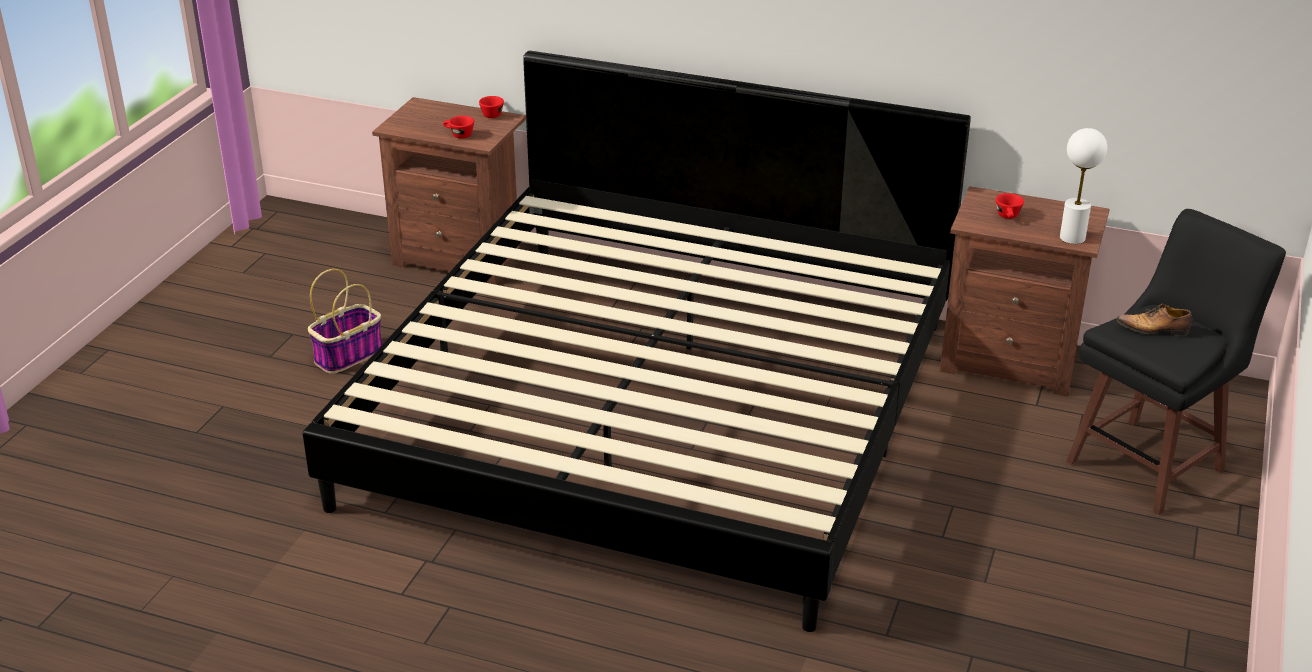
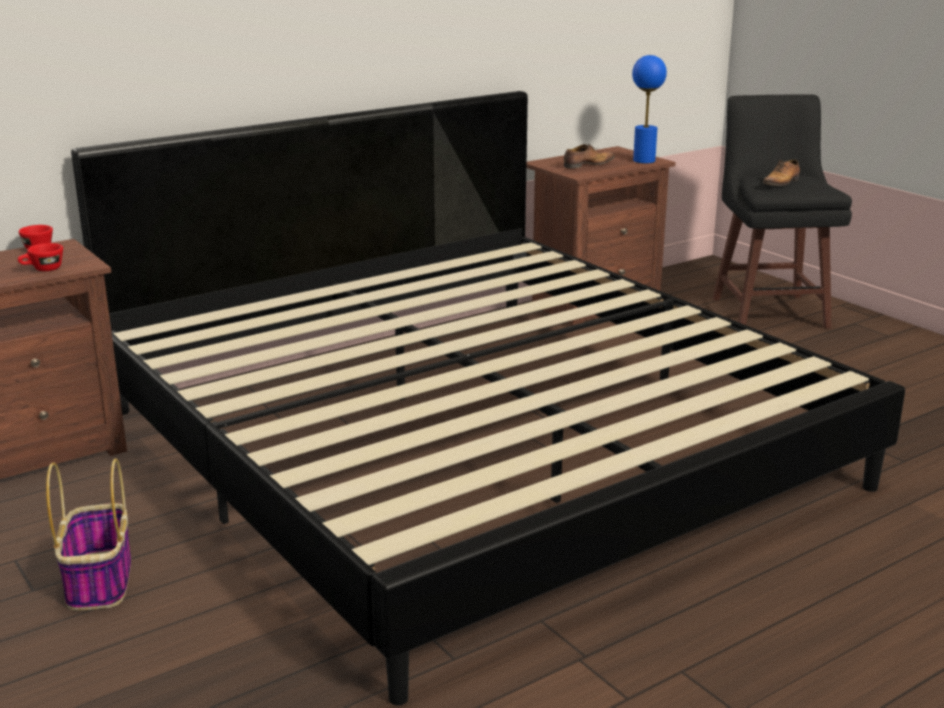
camera: 55 degrees left, 10 degrees down
red cup [996,193,1024,219] -> shoe [564,144,615,169]
white table lamp [1060,128,1107,244] -> blue table lamp [632,55,667,163]

